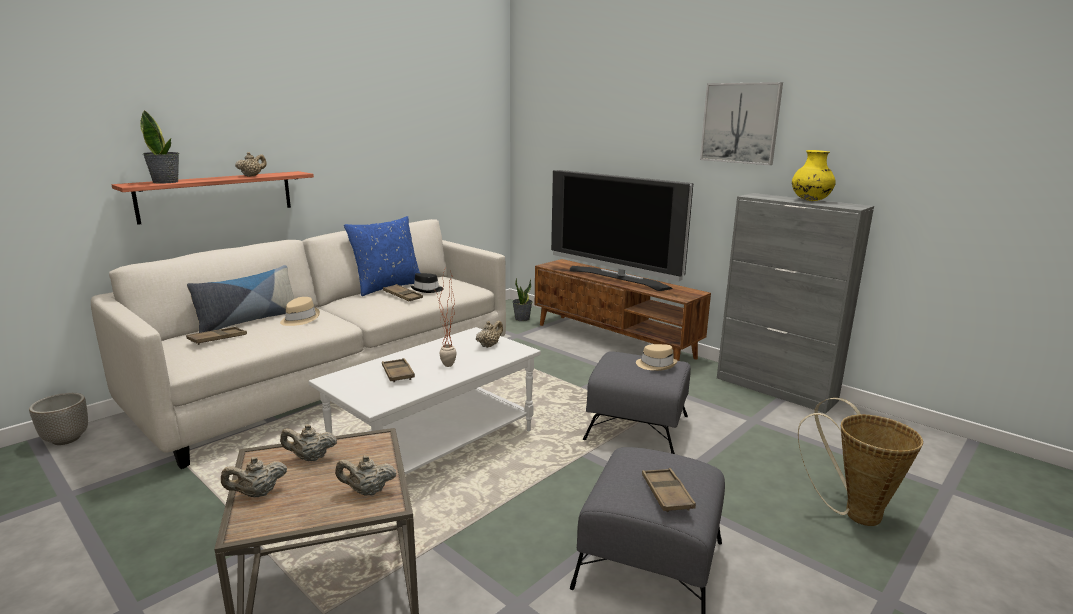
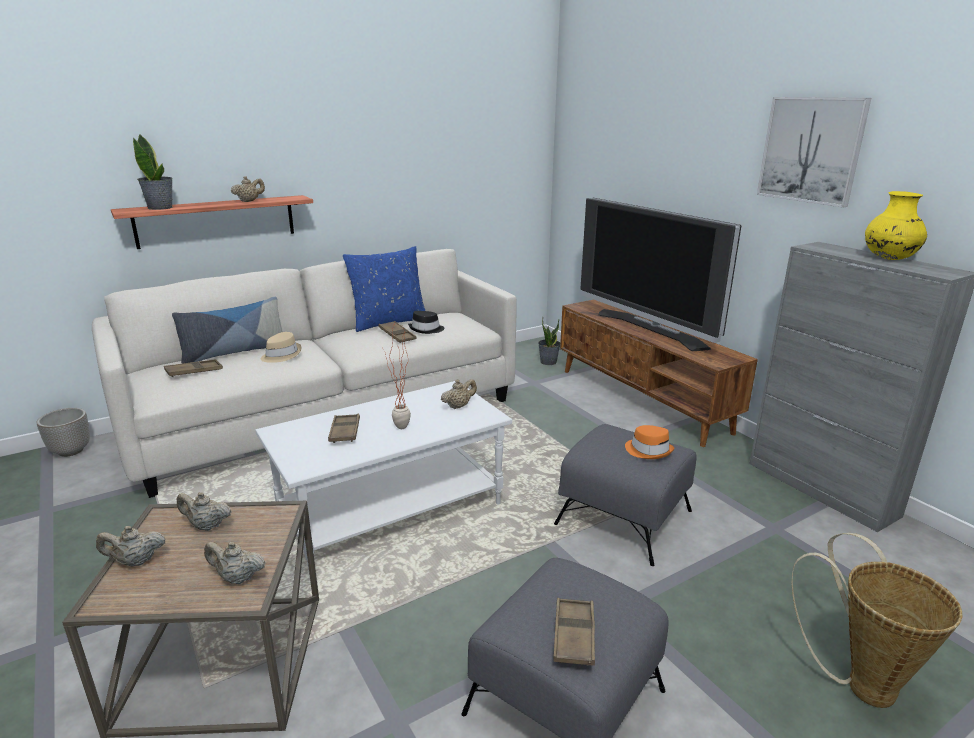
camera: 15 degrees right, 5 degrees up
beige hat [636,344,677,371] -> orange hat [625,425,674,459]

